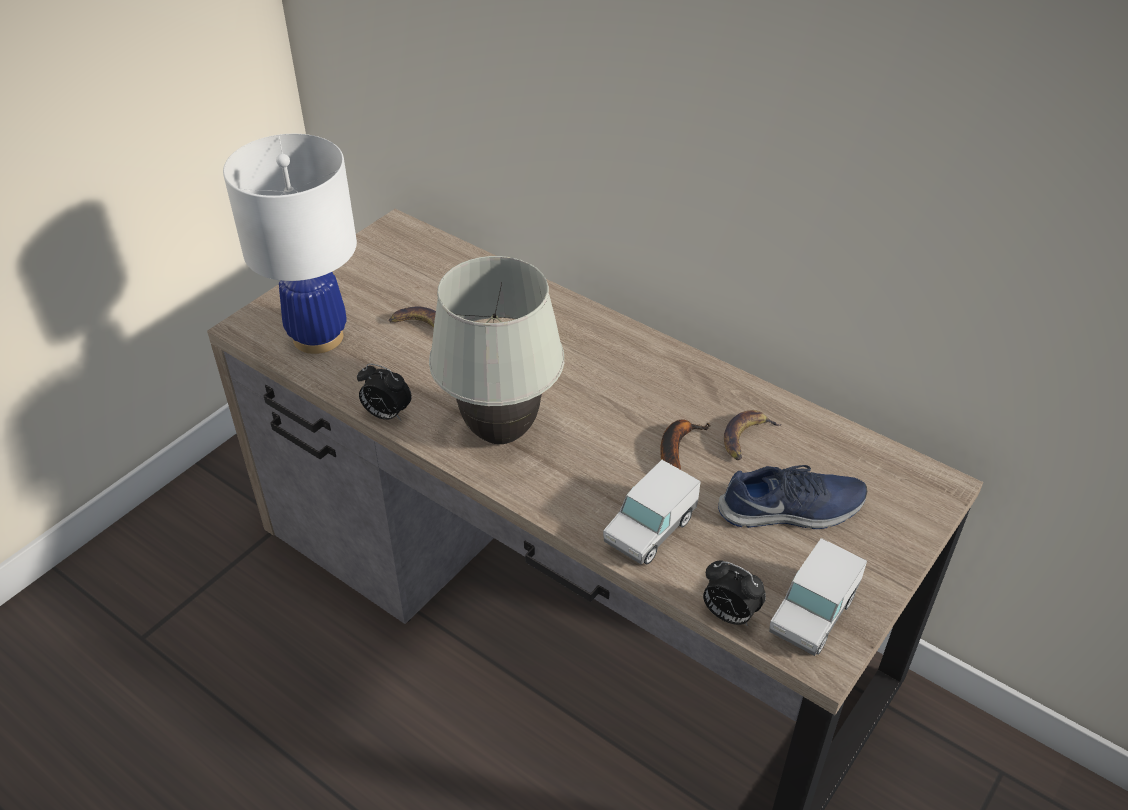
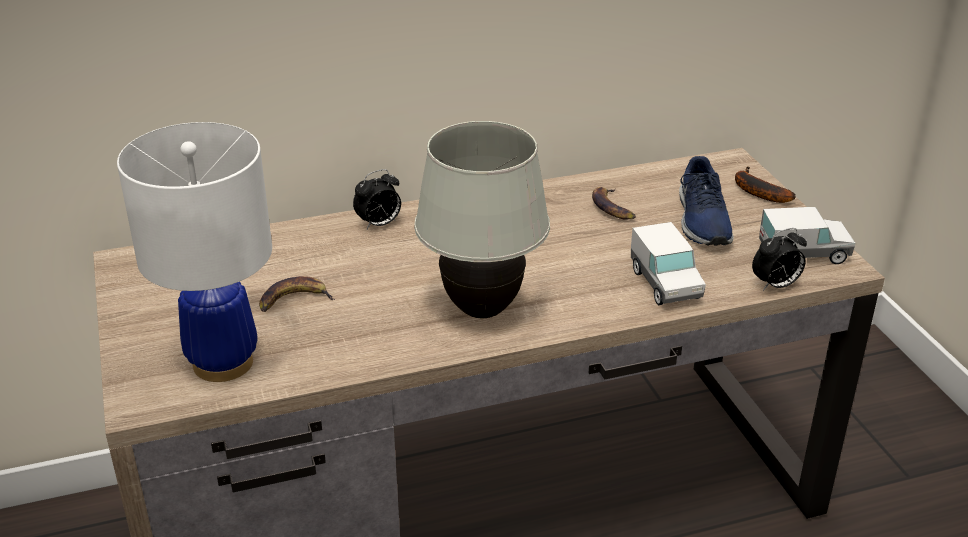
camera: 55 degrees left, 10 degrees down
alarm clock [357,363,412,421] -> alarm clock moved to [353,169,401,229]
banana [660,419,711,470] -> banana moved to [735,166,796,203]
blue shoe [718,465,867,529] -> blue shoe turned 150 degrees clockwise [679,156,734,246]
toy truck [769,538,867,656] -> toy truck turned 75 degrees counterclockwise [759,207,855,264]

